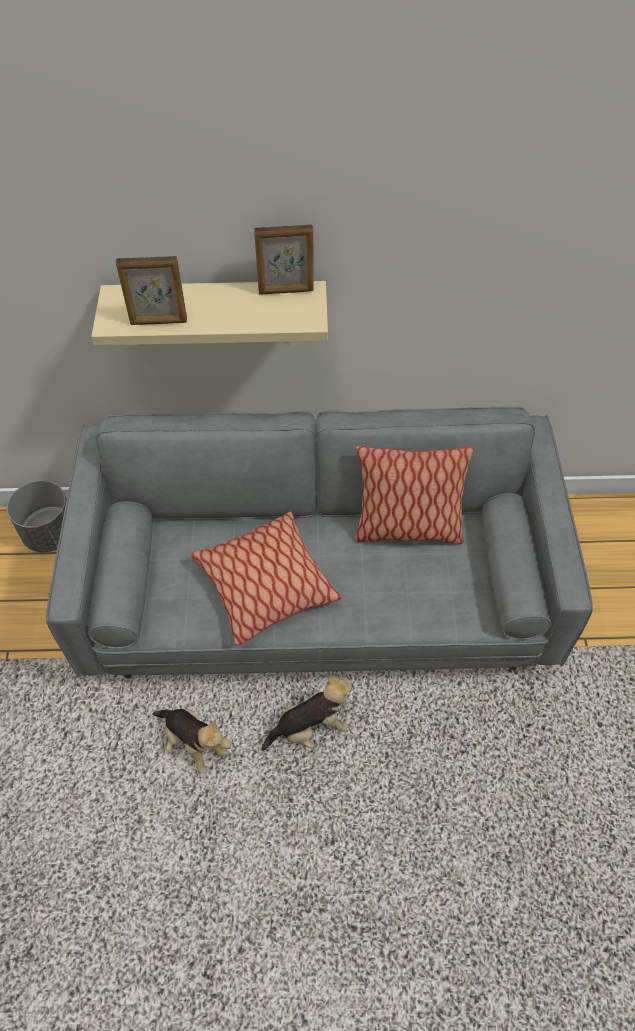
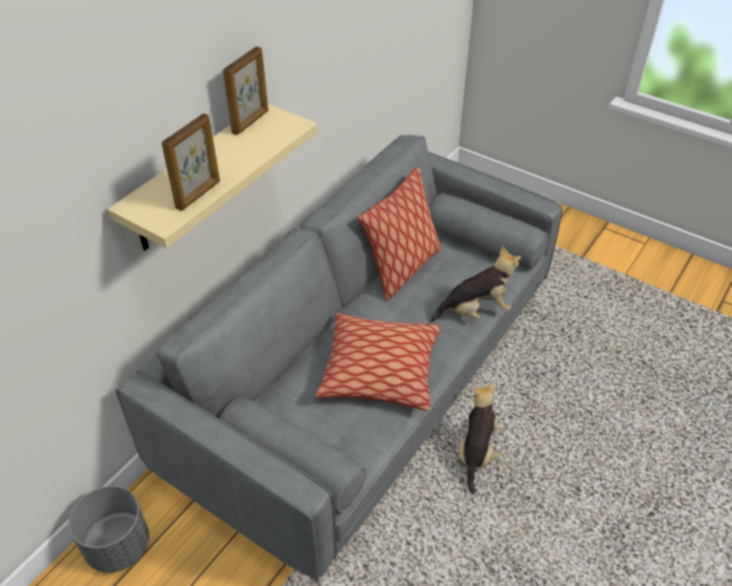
camera: 55 degrees left, 10 degrees down
plush toy [152,709,231,773] -> plush toy moved to [430,246,521,322]

